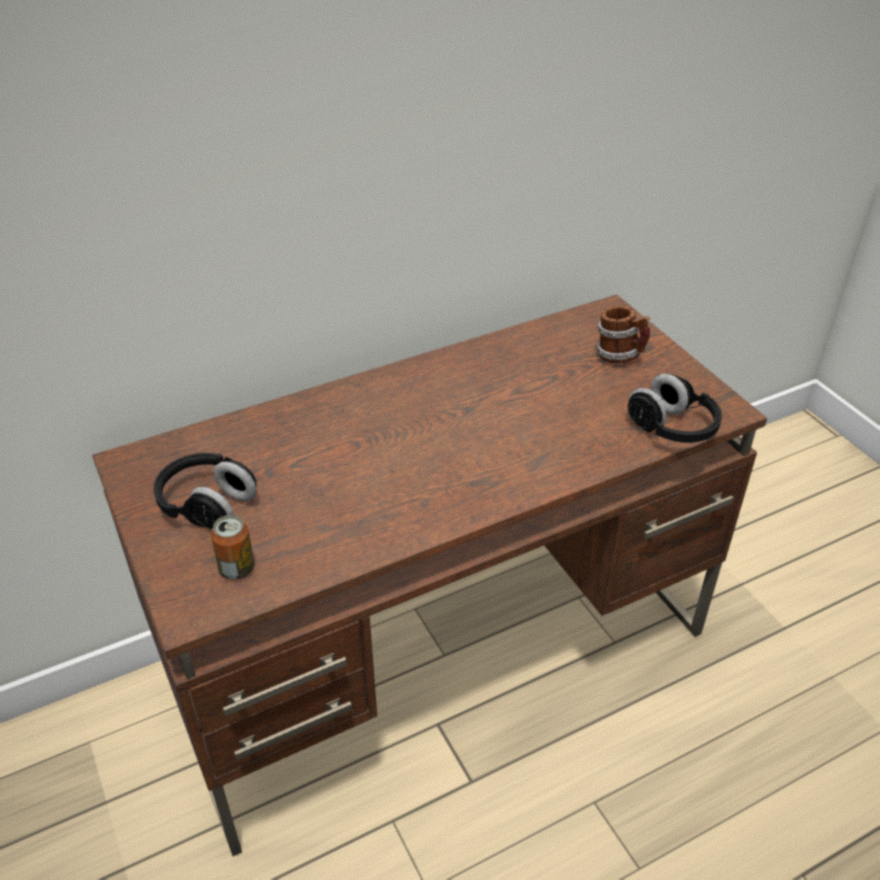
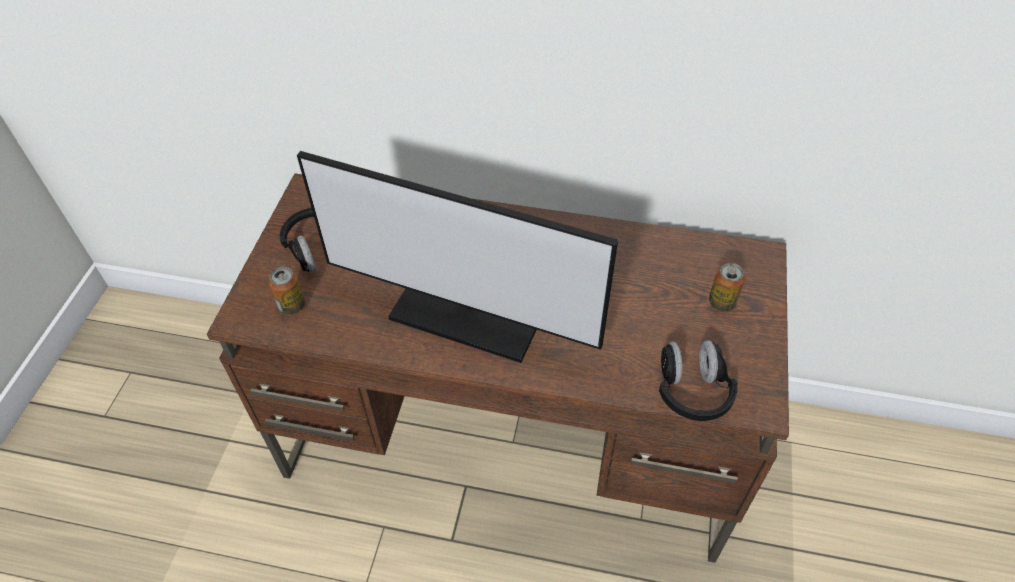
camera: 40 degrees right, 10 degrees up
mug [596,306,650,363] -> can [709,263,745,311]
none -> monitor [297,151,618,363]

